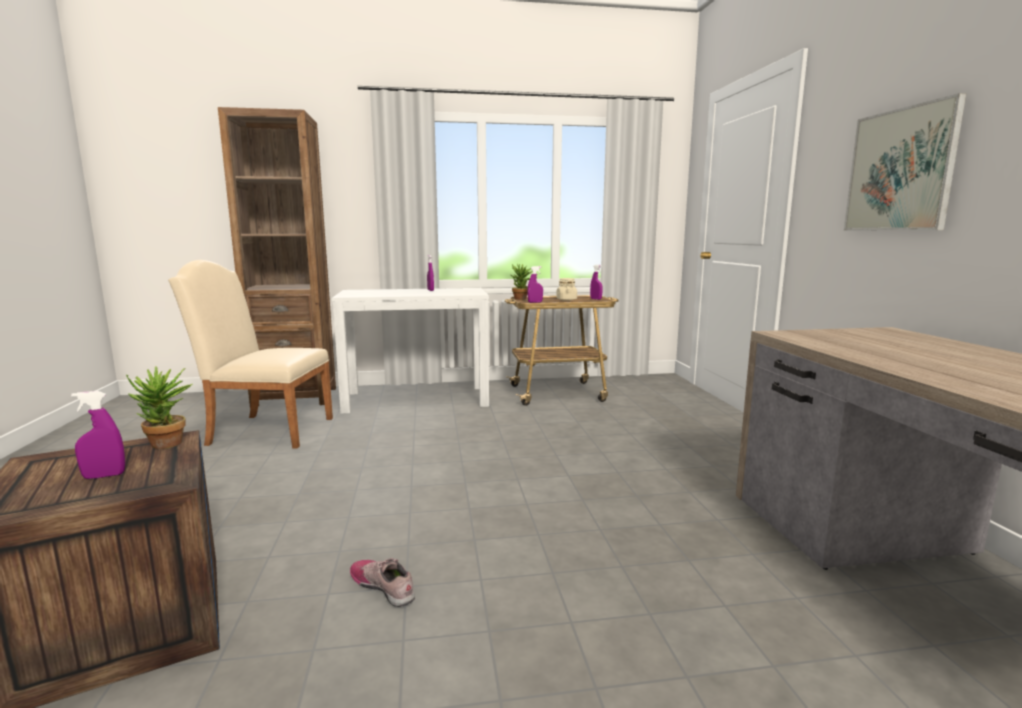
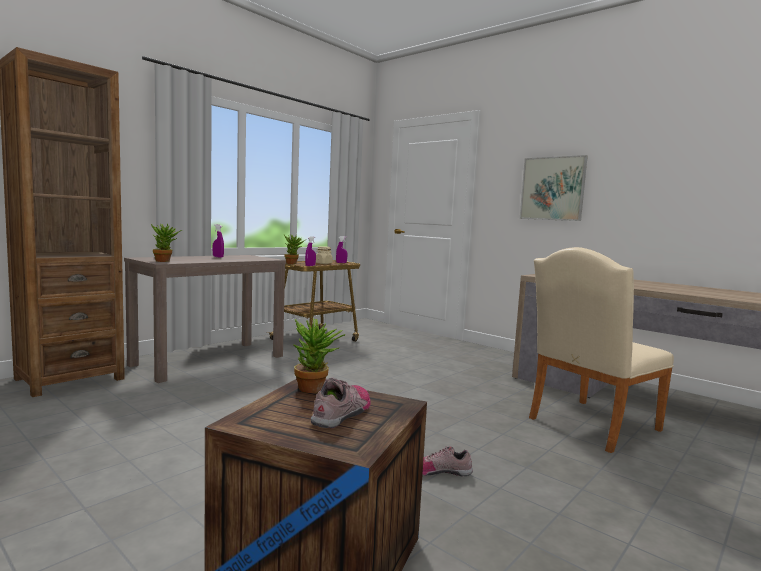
camera: 40 degrees left, 5 degrees down
purple spray bottle [71,391,125,479] -> shoe [311,377,371,428]
beige chair [168,260,333,448] -> beige chair moved to [529,247,674,453]
white console table [332,288,489,414] -> brown console table [124,255,286,383]
none -> potted plant [150,223,182,262]

